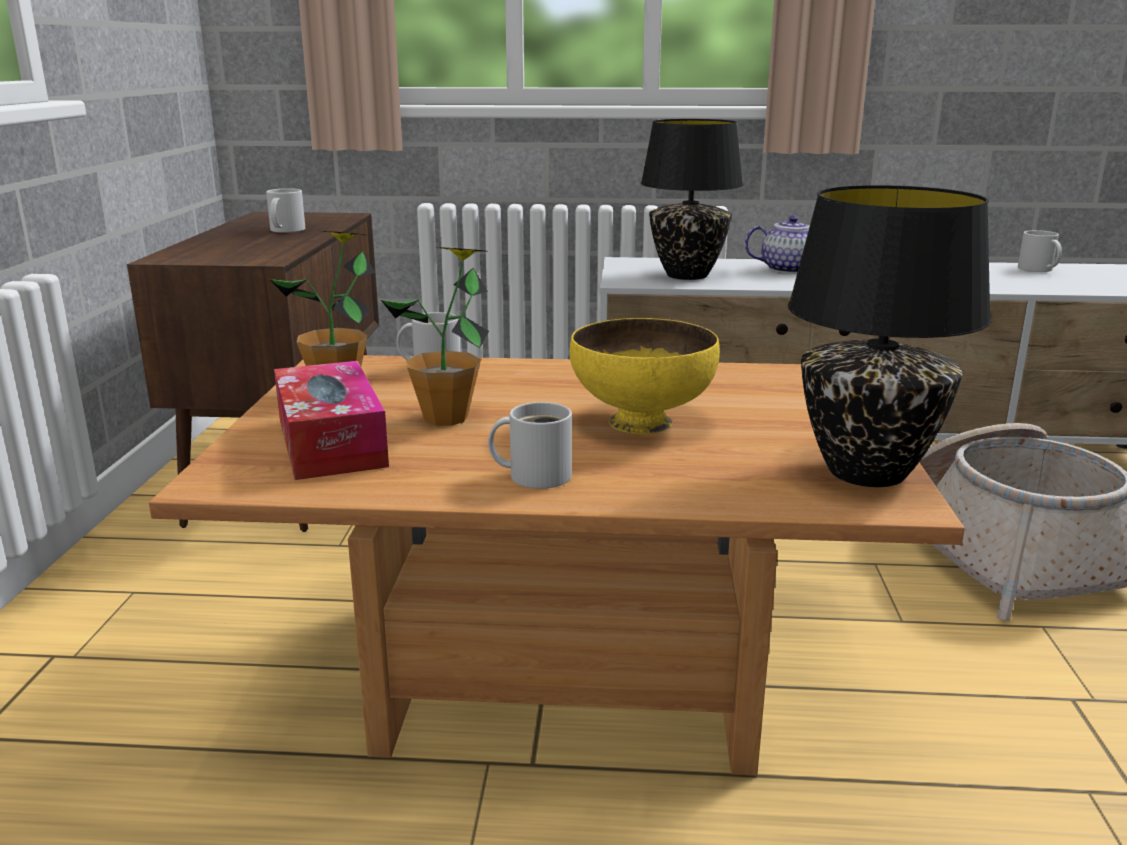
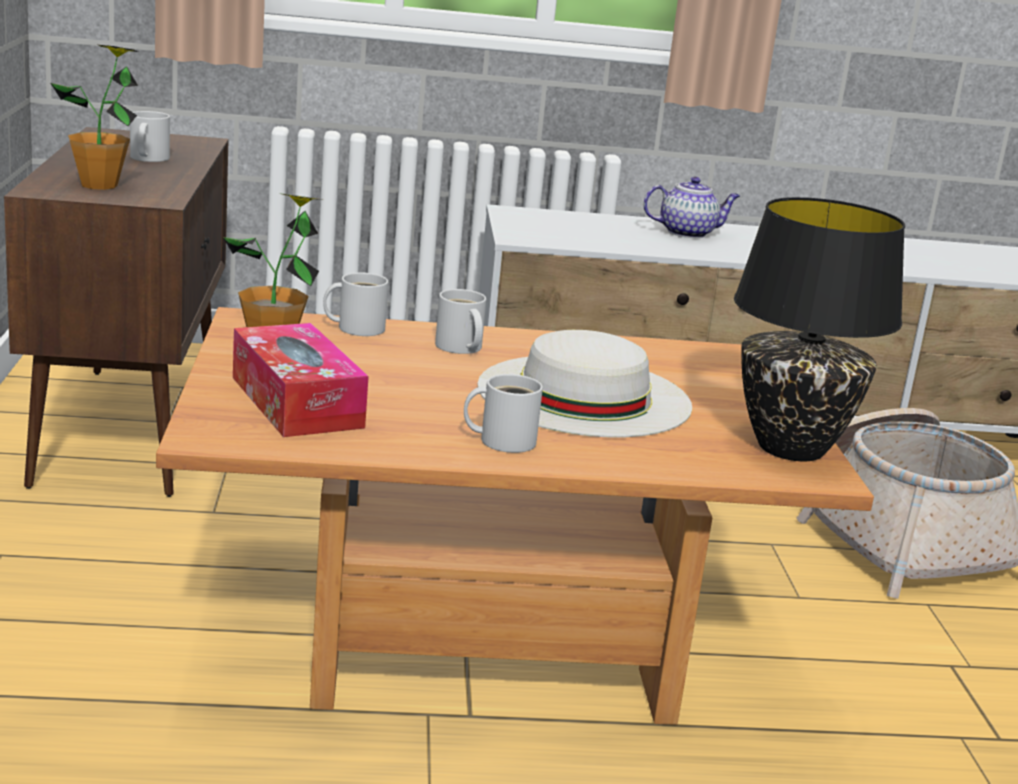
camera: 10 degrees left, 0 degrees up
potted plant [381,247,489,426] -> potted plant moved to [50,45,138,190]
yellow bowl [570,318,720,434] -> white hat [477,330,692,437]
black table lamp [641,119,743,280] -> none
white mug [1018,230,1062,272] -> white mug moved to [435,289,486,354]

